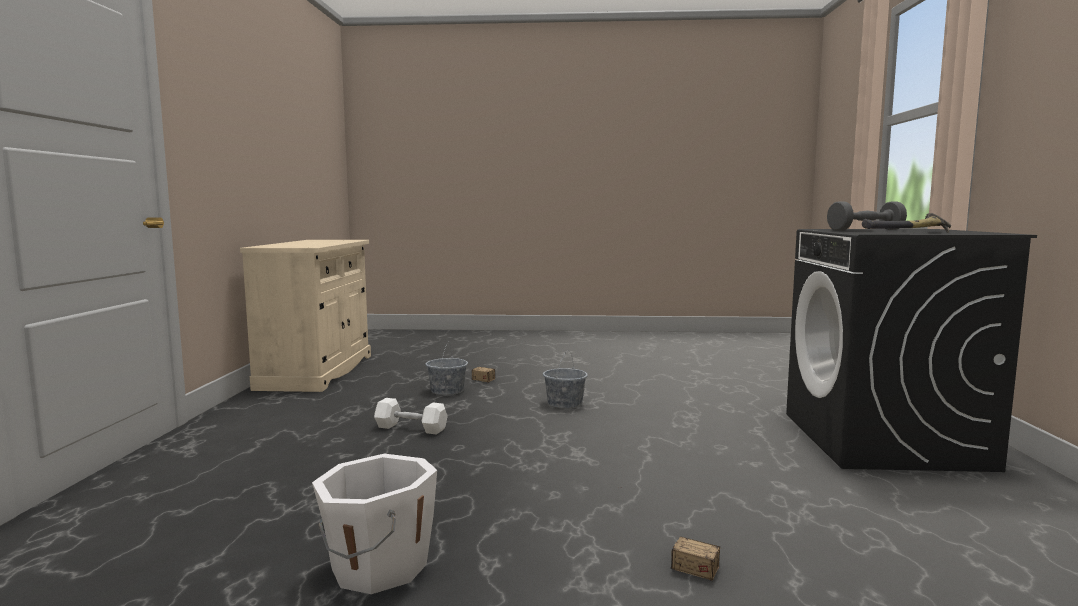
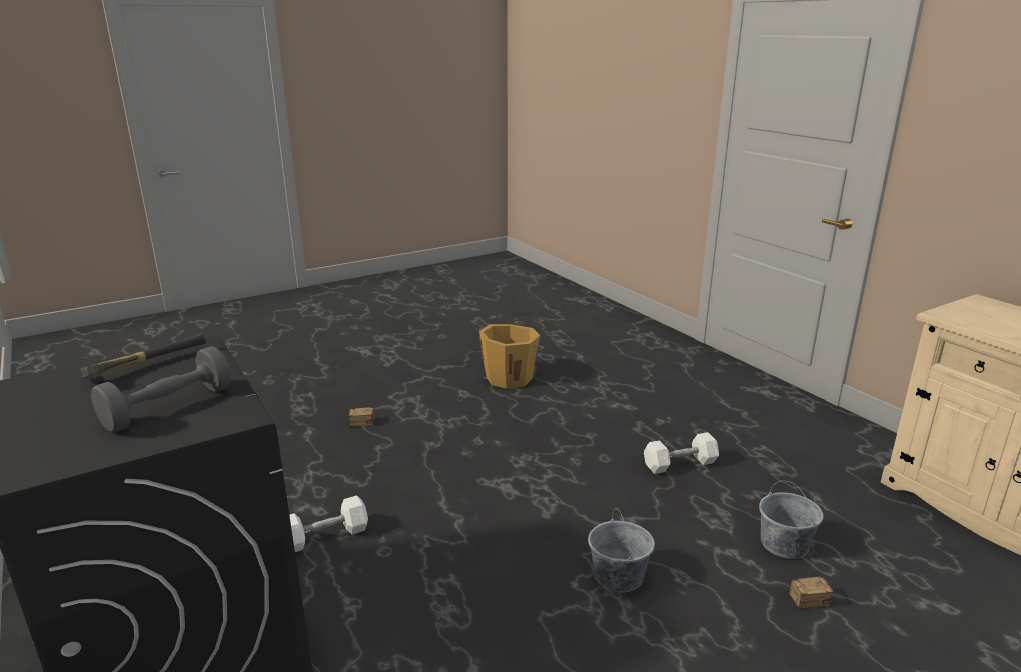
camera: 145 degrees right, 15 degrees up
white bucket [312,454,437,594] -> orange bucket [479,324,544,389]
none -> white dumbbell [289,495,368,552]

